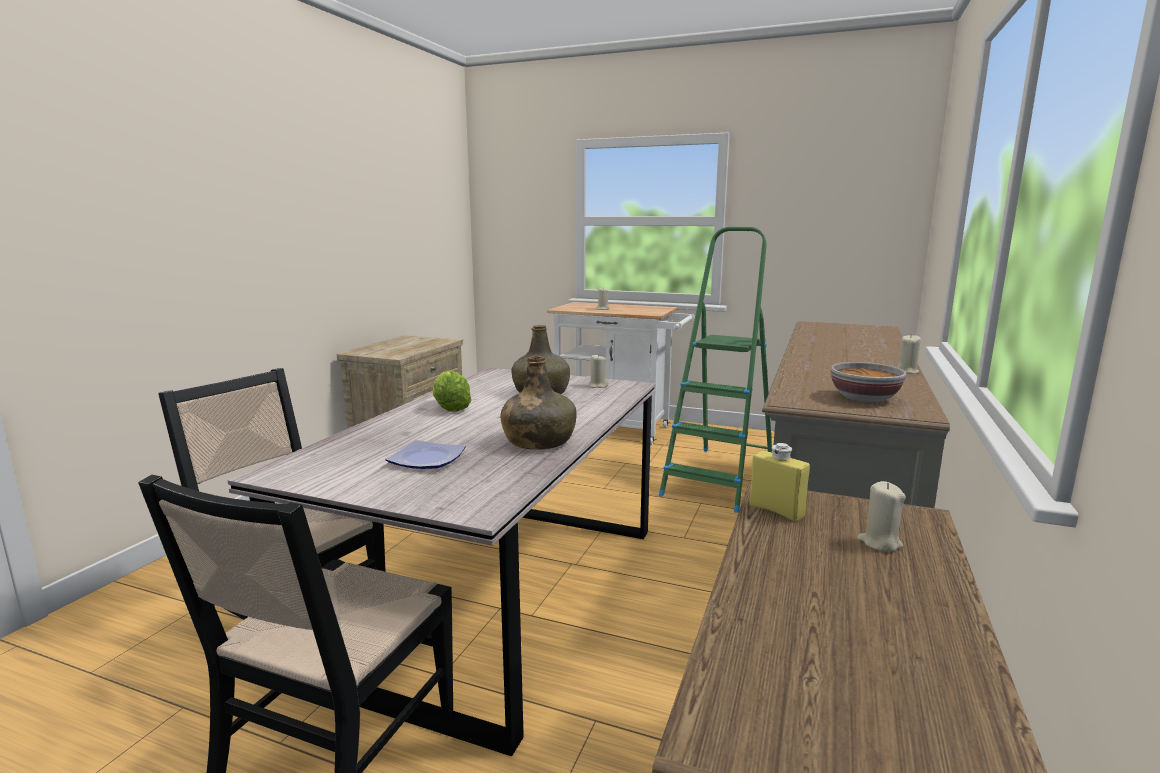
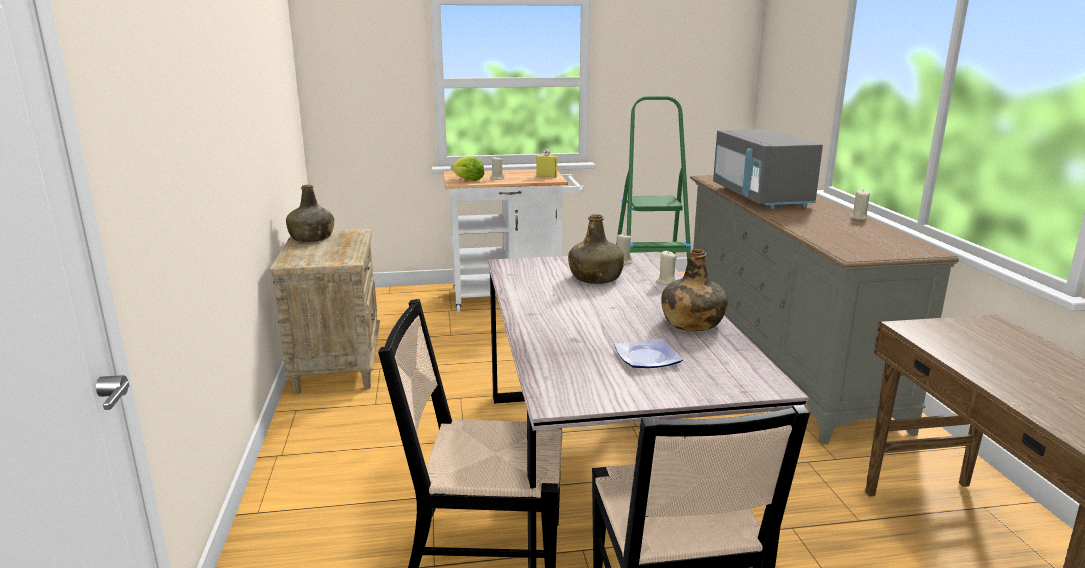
camera: 30 degrees left, 5 degrees up
lettuce [433,371,471,412] -> lettuce moved to [451,156,484,181]
yellow bottle [749,443,810,522] -> yellow bottle moved to [536,150,557,178]
bowl [831,362,906,402] -> none
beige candle [857,481,906,552] -> beige candle moved to [656,251,677,285]
none -> green bottle [286,185,334,242]
none -> grey microwave [713,129,823,209]

